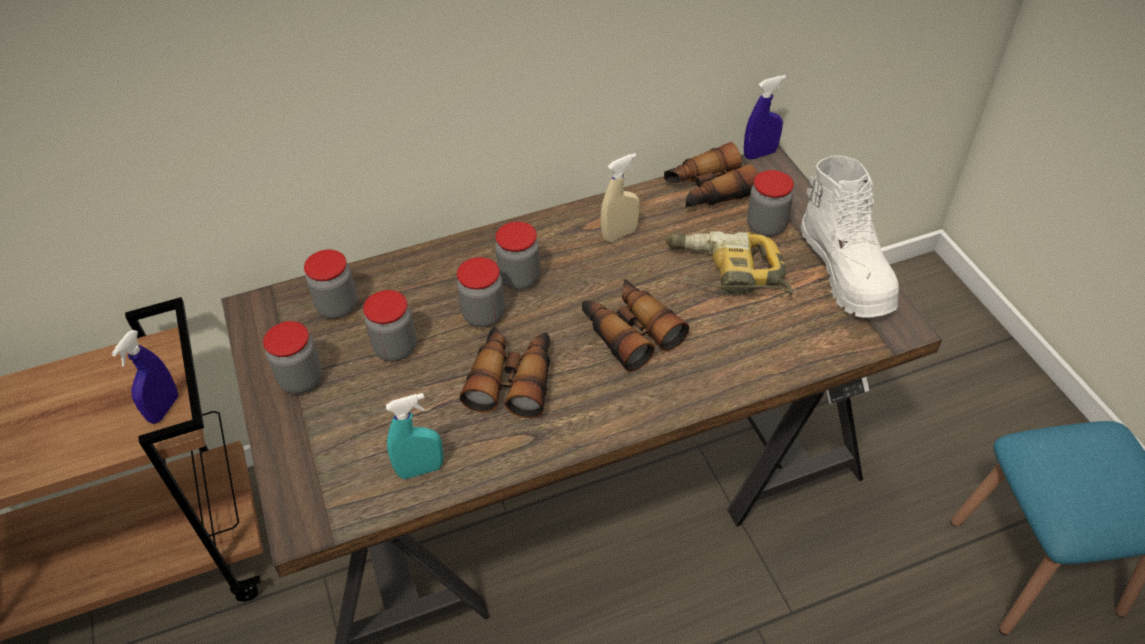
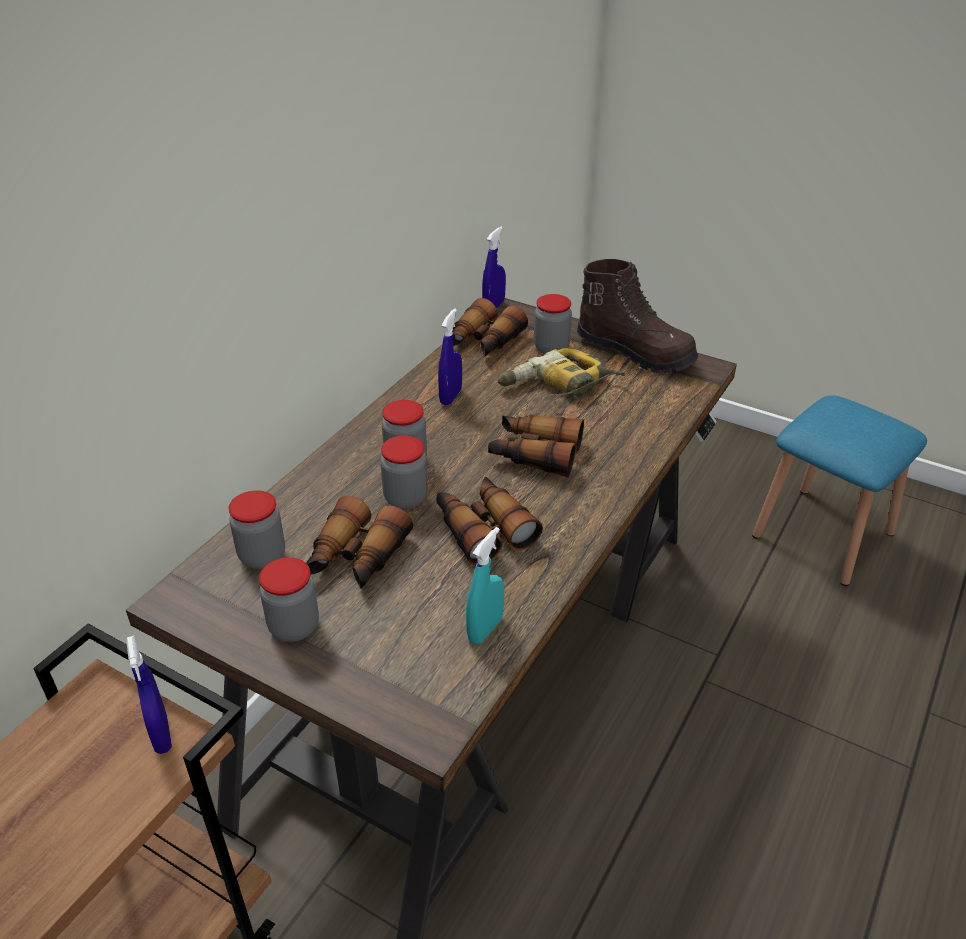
camera: 40 degrees left, 10 degrees down
jar [363,290,417,361] -> binoculars [306,496,413,589]
beige spray bottle [600,153,640,242] -> blue spray bottle [438,308,462,405]
white boot [801,156,899,318] -> brown boot [577,259,698,373]

